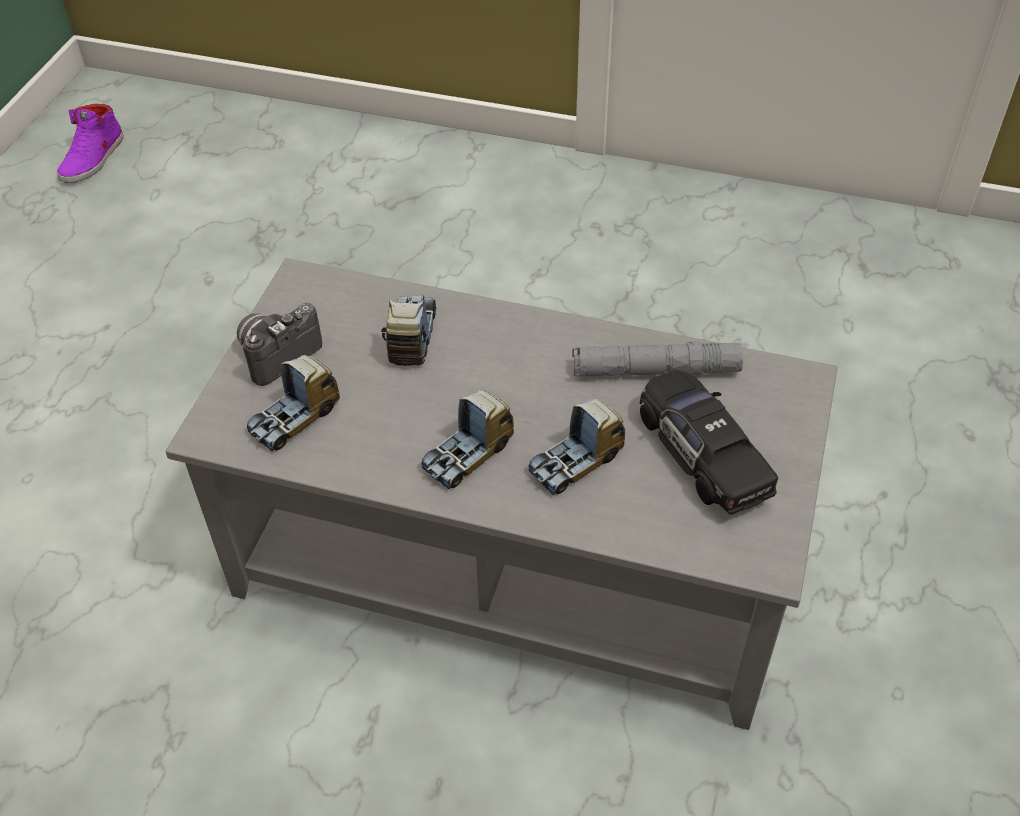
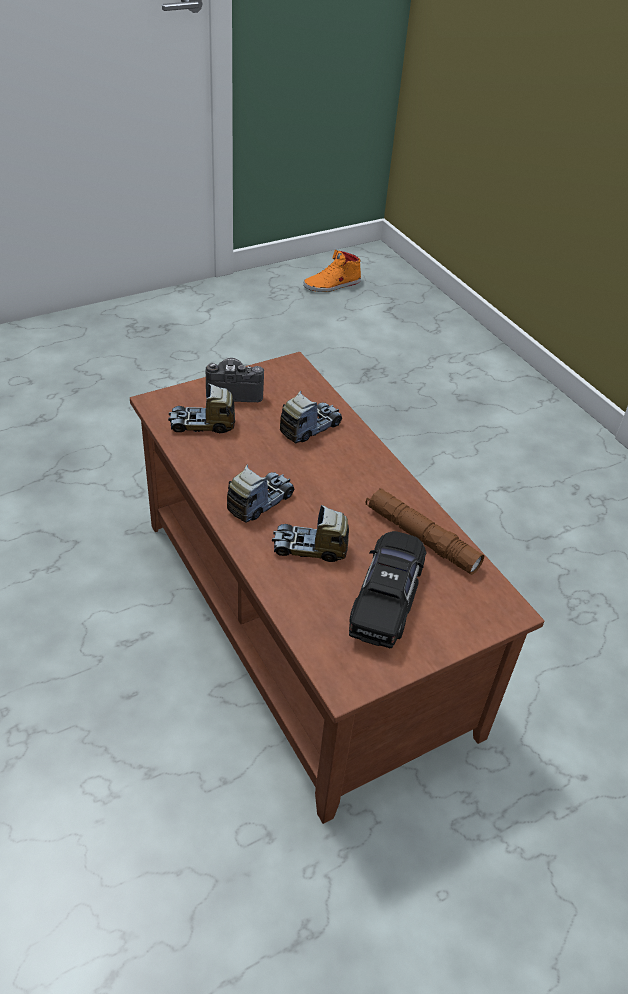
camera: 40 degrees right, 5 degrees down
purple shoe [57,104,123,183] -> orange shoe [303,250,361,292]
grey coffee table [165,258,838,730] -> brown coffee table [130,352,545,824]
toy truck [421,390,514,489] -> toy truck turned 135 degrees clockwise [227,465,294,522]
grey flashlight [572,341,743,376] -> brown flashlight [366,488,484,575]

